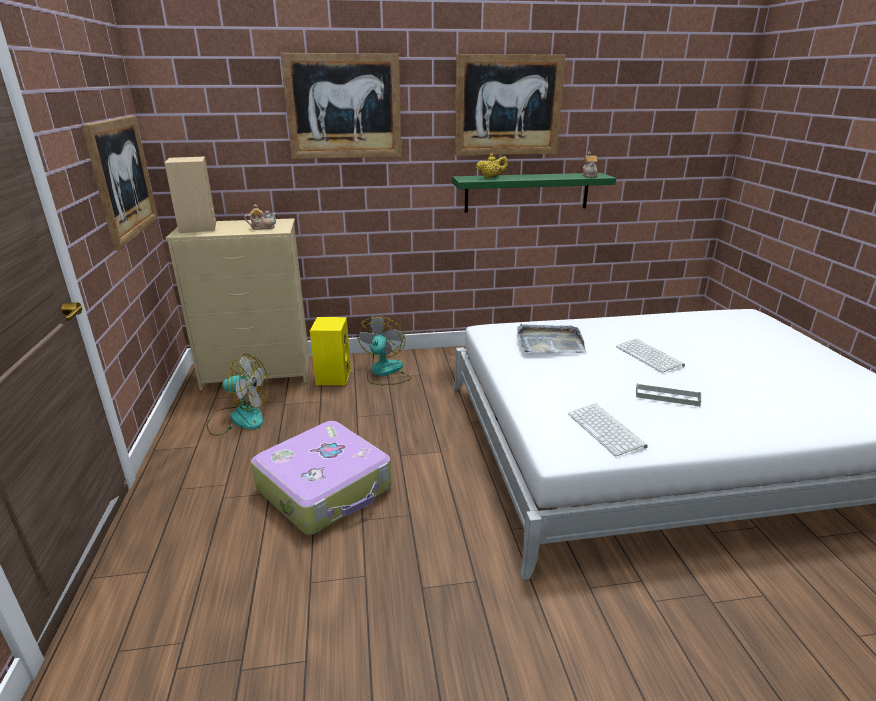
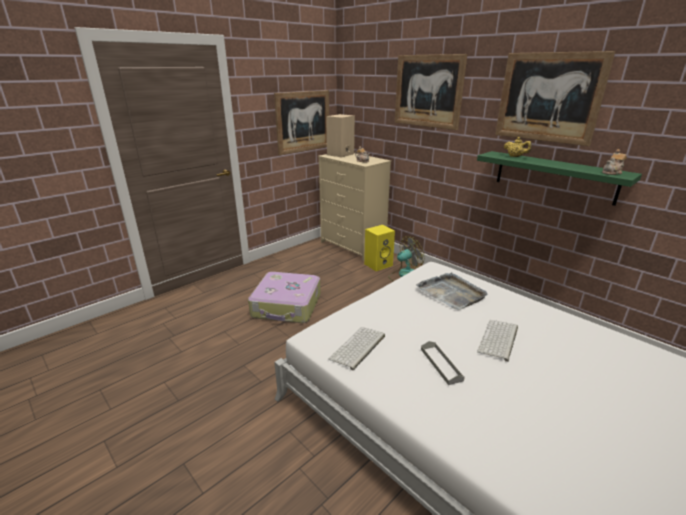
camera: 55 degrees right, 0 degrees up
fan [206,354,268,436] -> none

